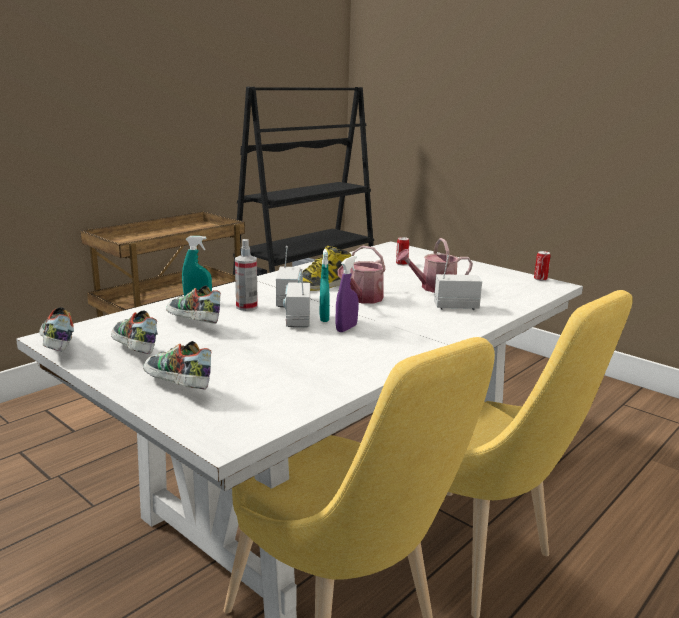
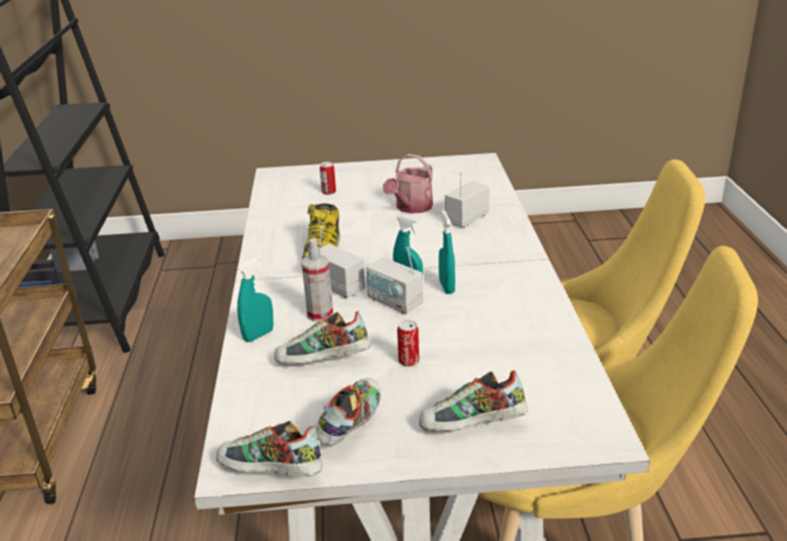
camera: 45 degrees left, 10 degrees up
shoe [111,310,158,354] -> shoe turned 105 degrees clockwise [316,378,381,446]
purple spray bottle [336,256,359,332] -> turquoise spray bottle [439,210,455,294]
watering can [338,246,386,304] -> none
can [534,251,550,281] -> can moved to [397,320,419,367]

